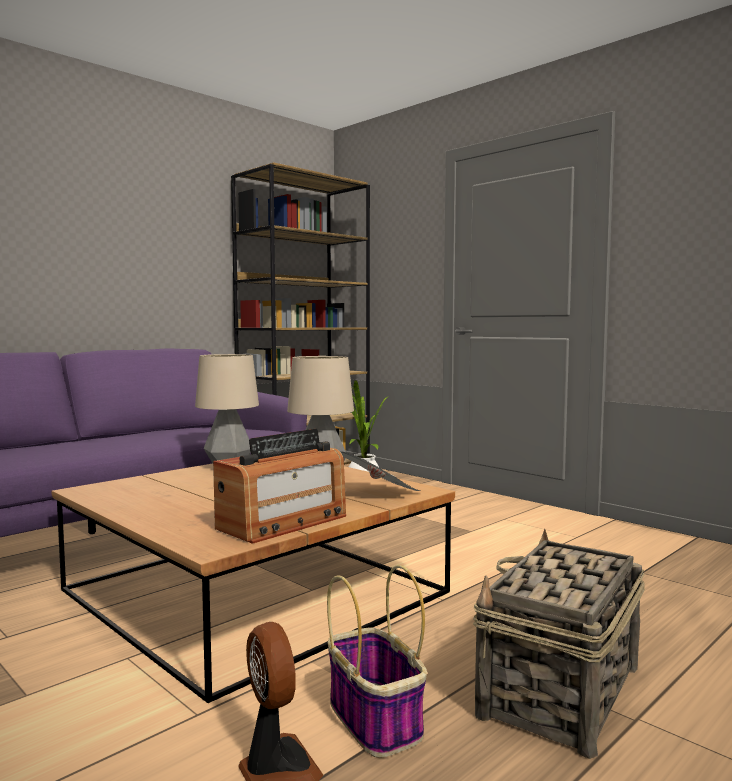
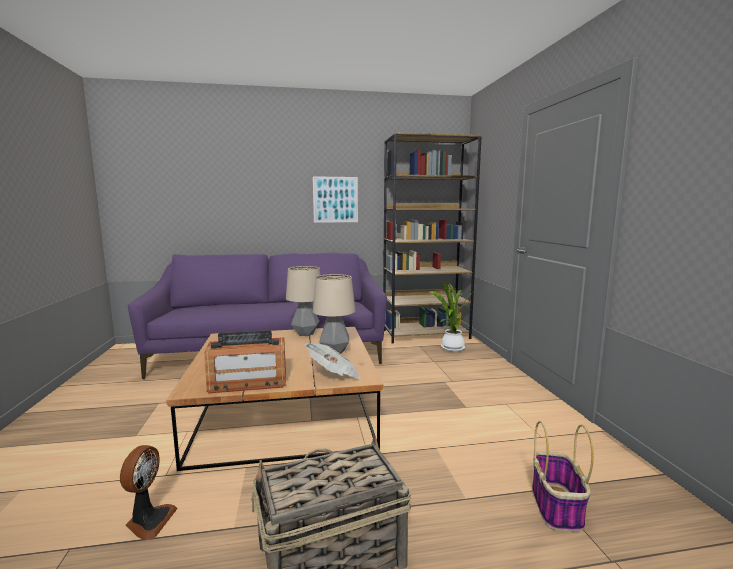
camera: 35 degrees right, 5 degrees up
basket [327,565,427,758] -> basket moved to [532,421,594,532]
none -> picture [313,176,358,223]

